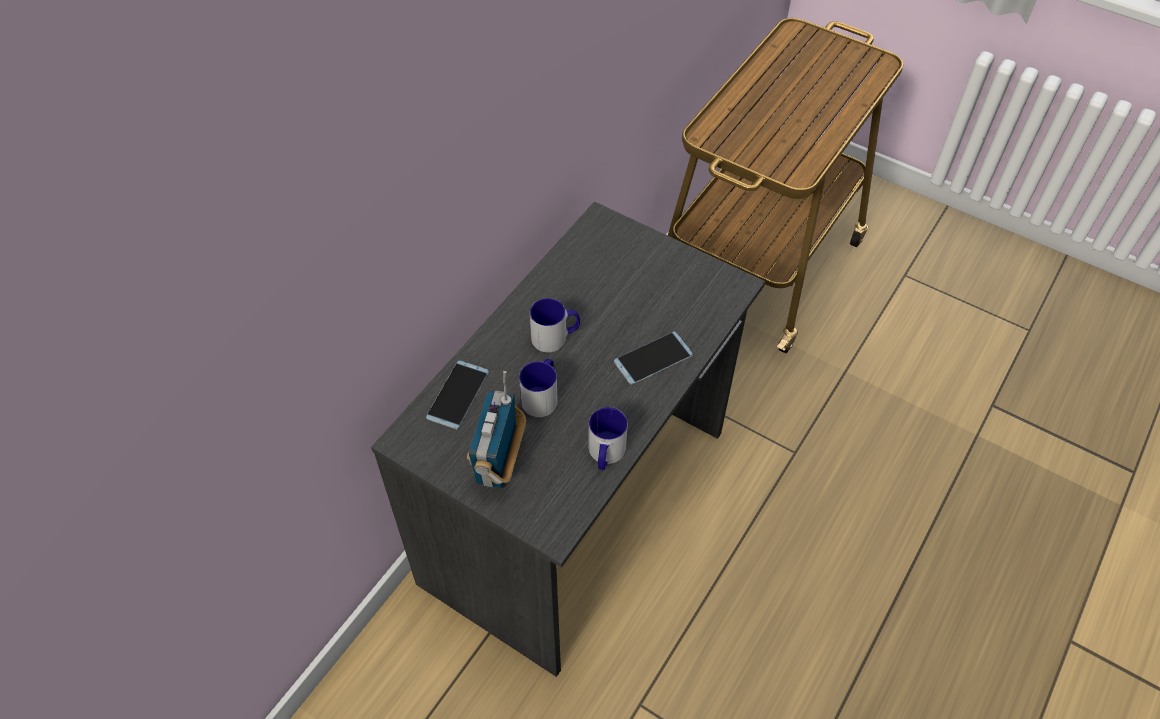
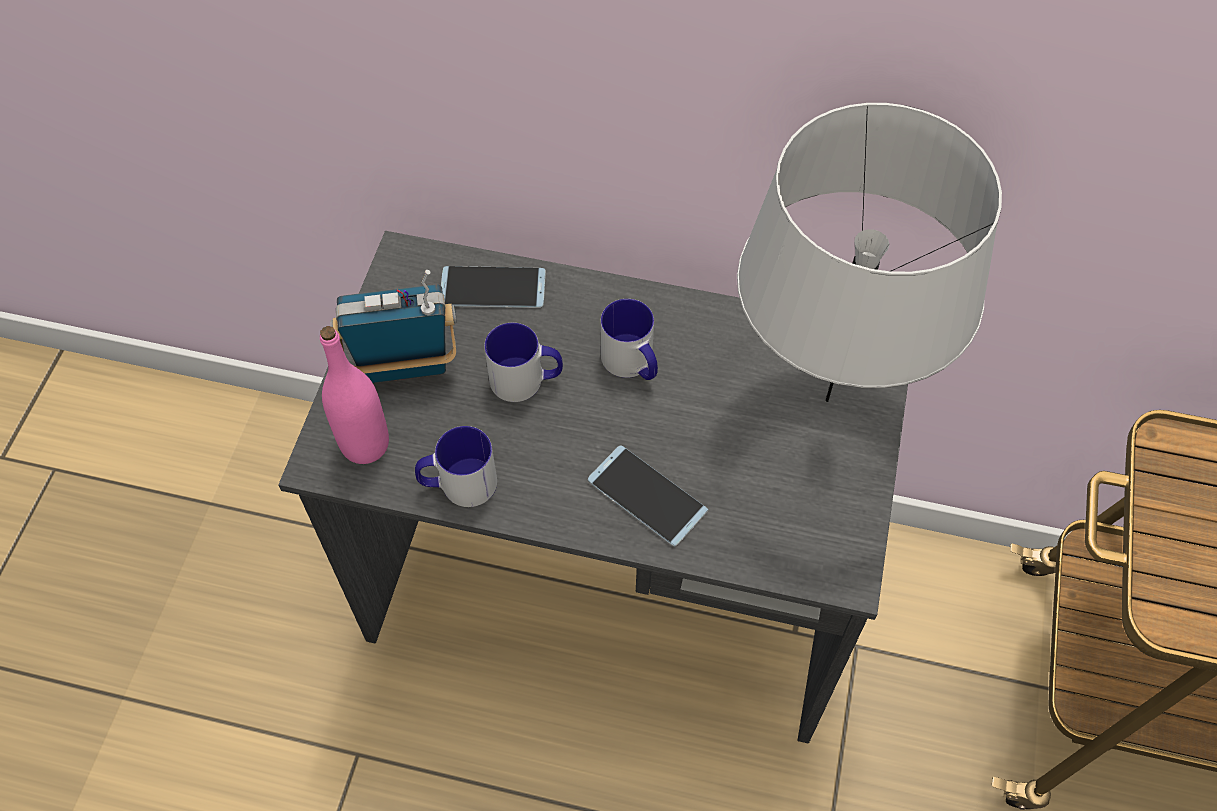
camera: 70 degrees right, 5 degrees up
none -> pink bottle [320,326,389,464]
none -> grey table lamp [737,103,1002,402]

